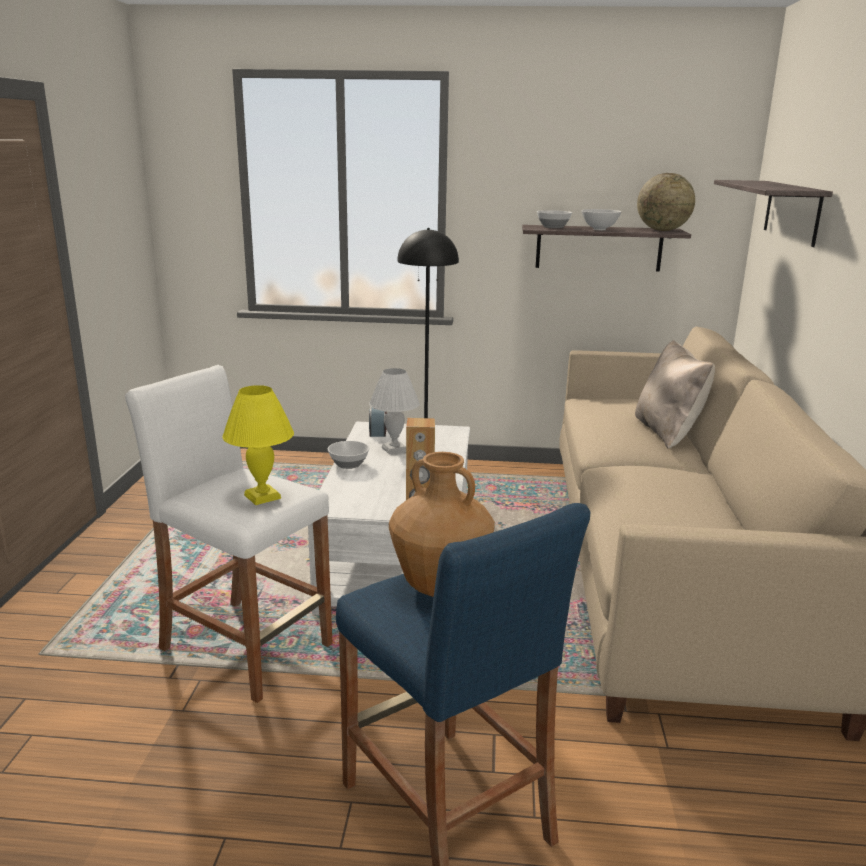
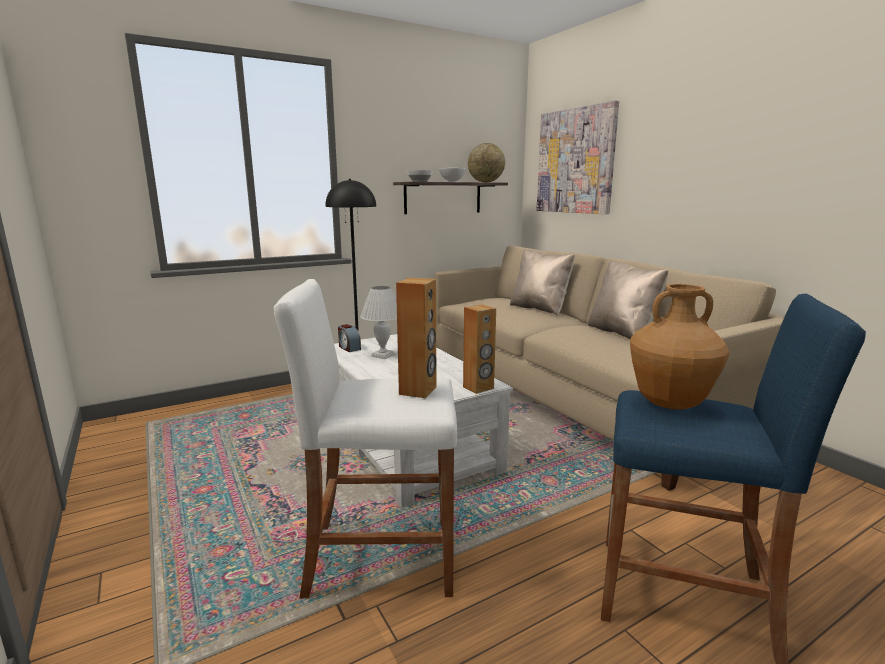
camera: 35 degrees left, 5 degrees down
yellow table lamp [222,385,294,505] -> brown speaker [396,278,436,398]
bowl [328,441,369,469] -> none
shelf [714,180,833,247] -> picture [536,100,619,214]
none -> beige pillow [588,260,669,339]

